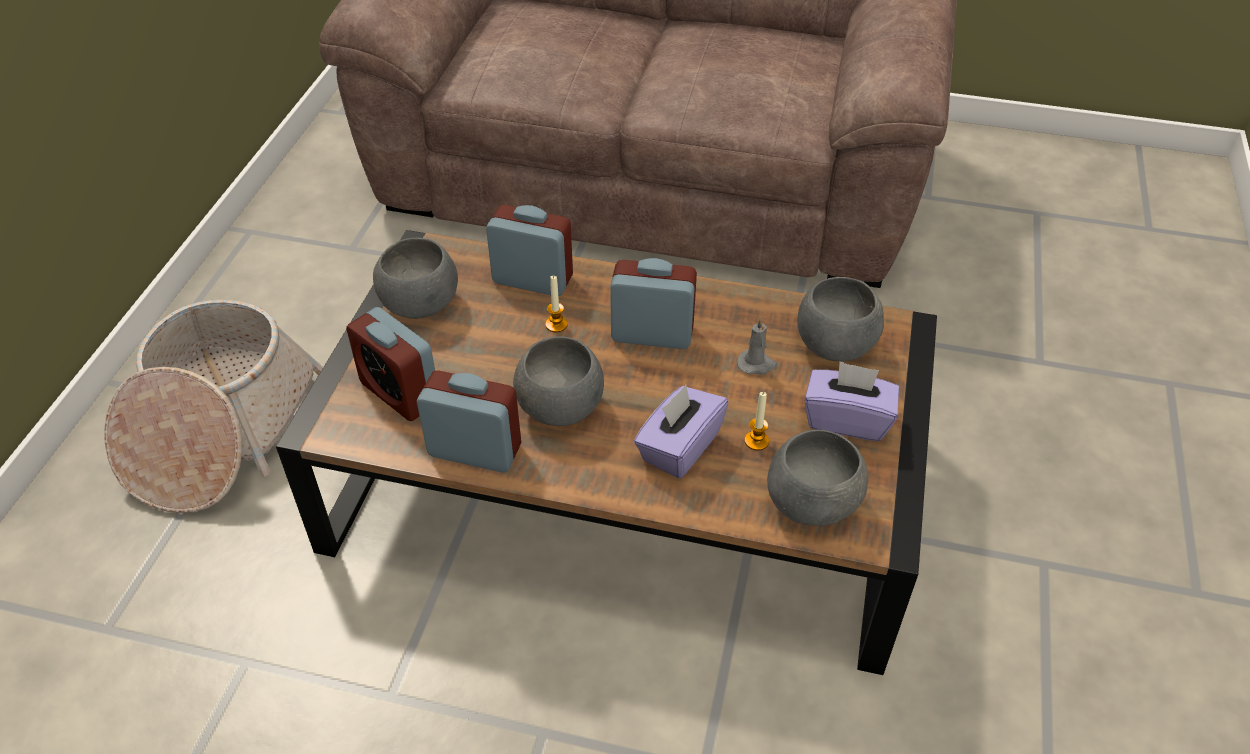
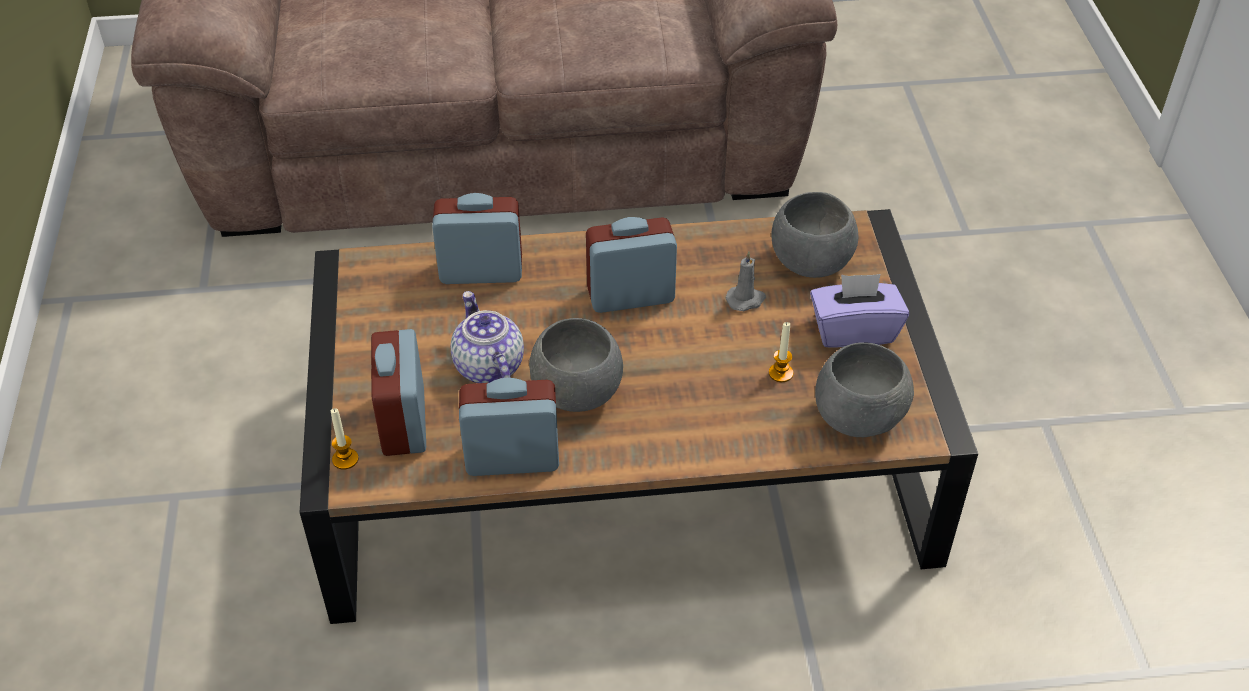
camera: 20 degrees left, 0 degrees up
basket [104,300,323,513] -> none
alarm clock [346,307,435,421] -> alarm clock turned 60 degrees clockwise [371,329,426,456]
grey bowl [373,238,458,319] -> none
candle [545,275,568,332] -> candle moved to [331,408,359,470]
purple tissue box [634,385,728,479] -> none
none -> teapot [451,291,524,383]

